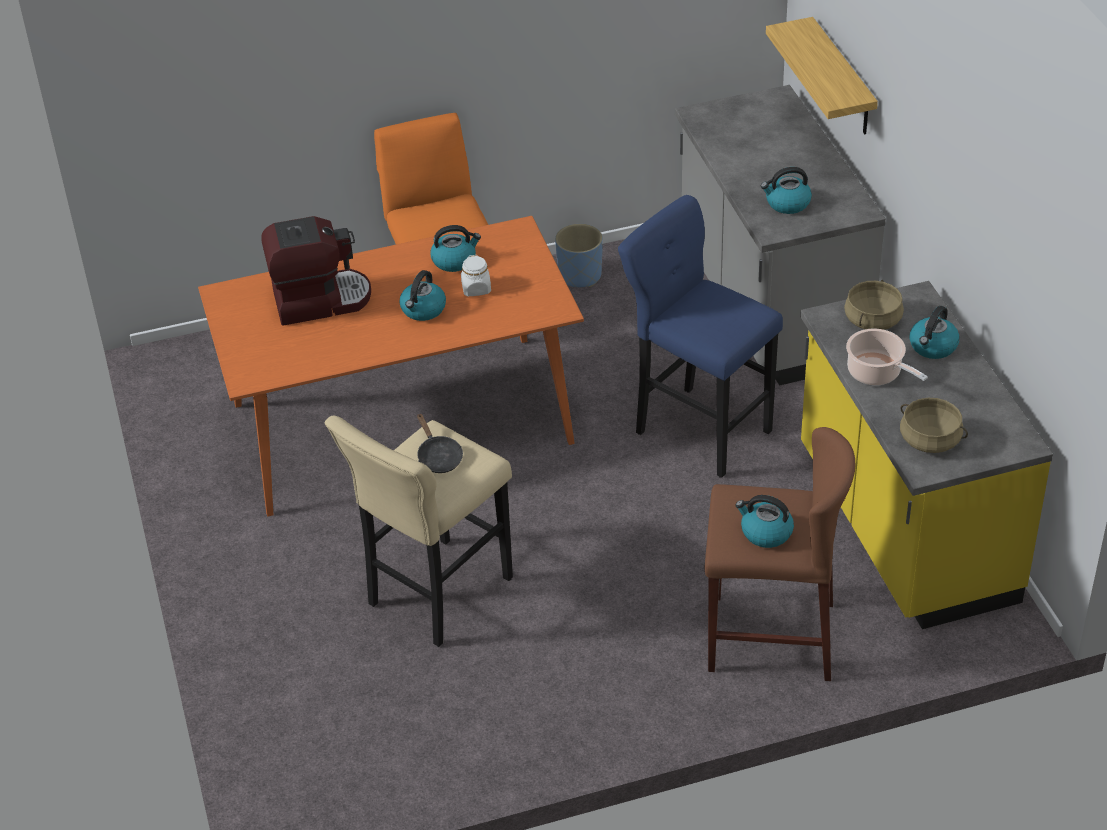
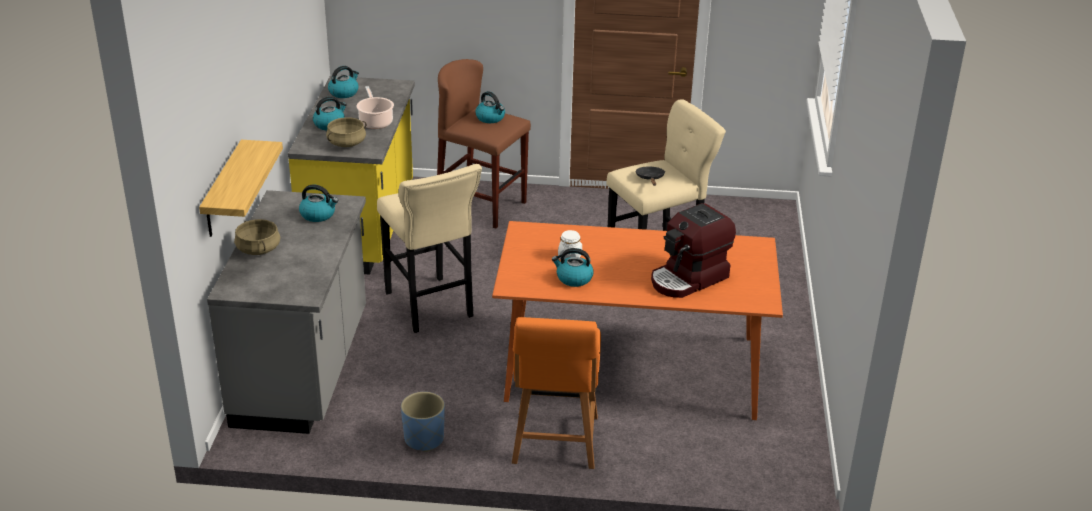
camera: 160 degrees left, 10 degrees down
coffee machine [261,216,371,326] -> coffee machine turned 45 degrees counterclockwise [651,203,736,298]
kettle [399,270,446,321] -> kettle moved to [328,66,359,98]
blue stool [618,195,783,478] -> beige stool [377,164,482,333]
beige cooking pot [900,398,968,453] -> beige cooking pot moved to [234,219,280,255]

